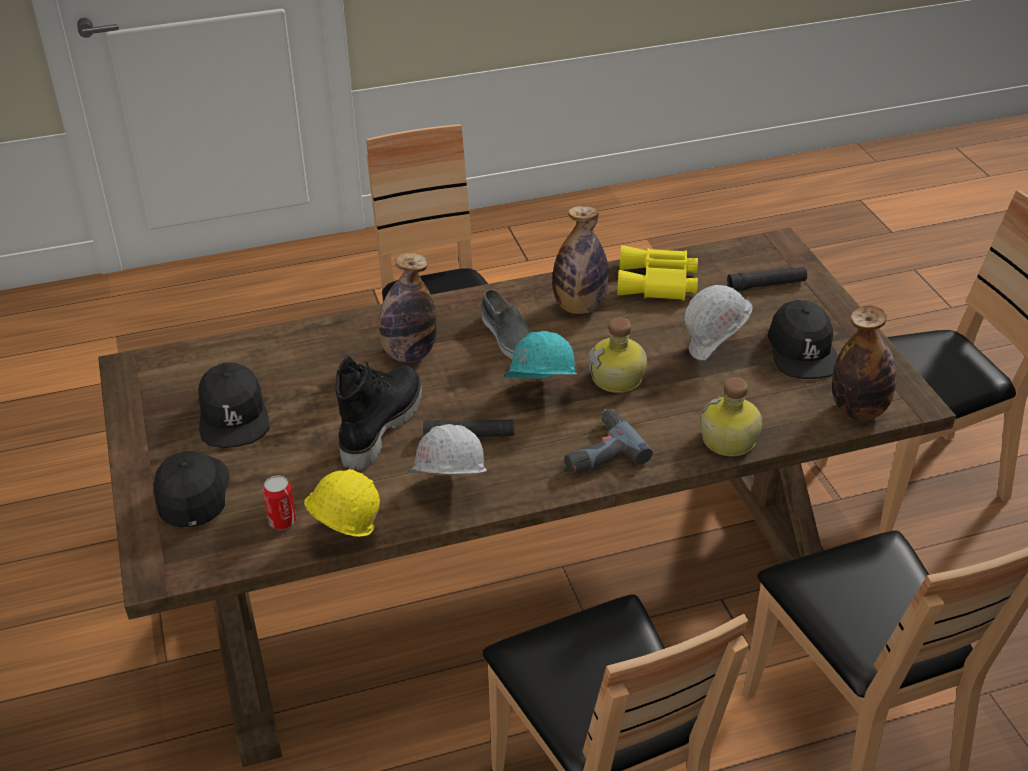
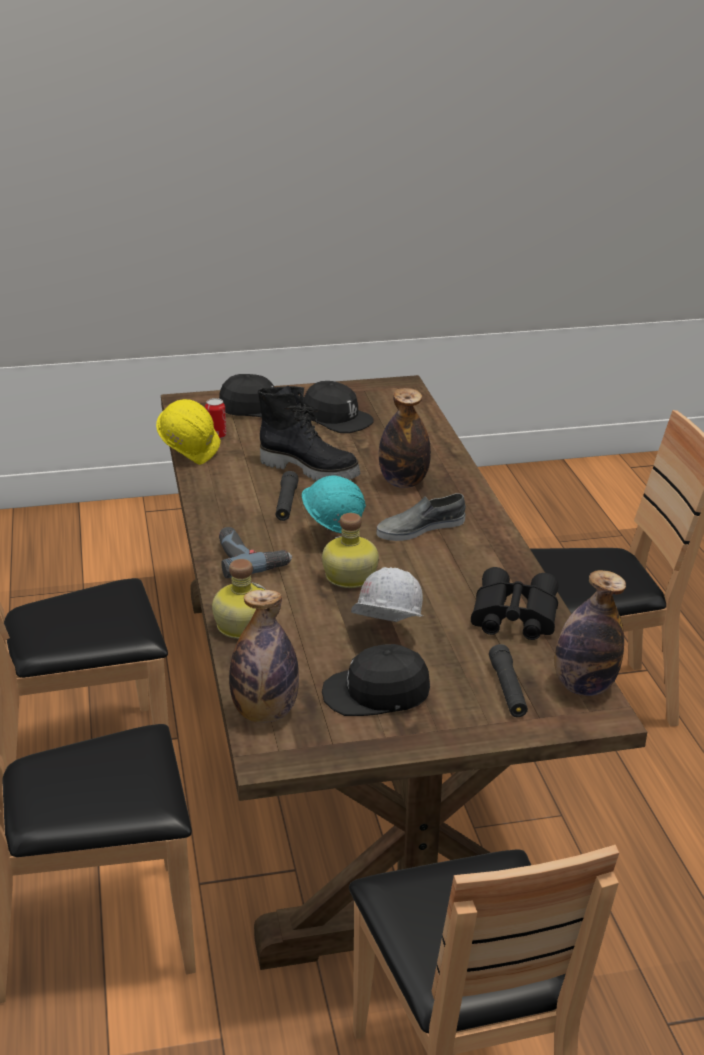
camera: 95 degrees right, 10 degrees down
black cap [198,362,270,448] -> black cap turned 135 degrees counterclockwise [304,381,373,433]
white hard hat [407,424,487,474] -> none
bottle [552,206,609,314] -> bottle moved to [554,570,626,696]
yellow binoculars [617,245,698,301] -> black binoculars [471,567,559,640]

